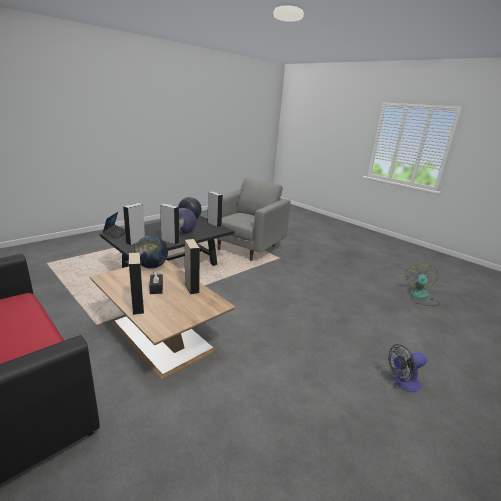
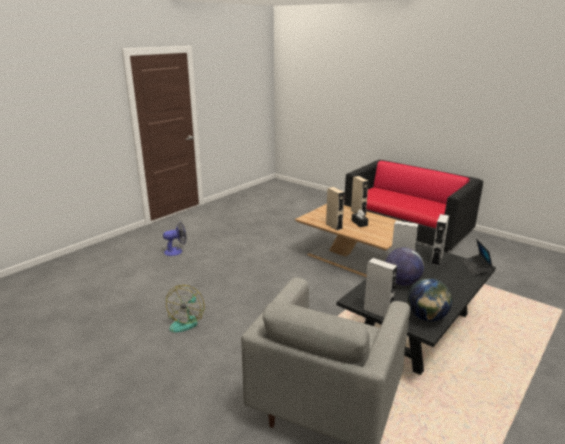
camera: 175 degrees right, 0 degrees up
globe [134,236,168,269] -> none
fan [405,263,441,306] -> fan moved to [166,285,205,333]

